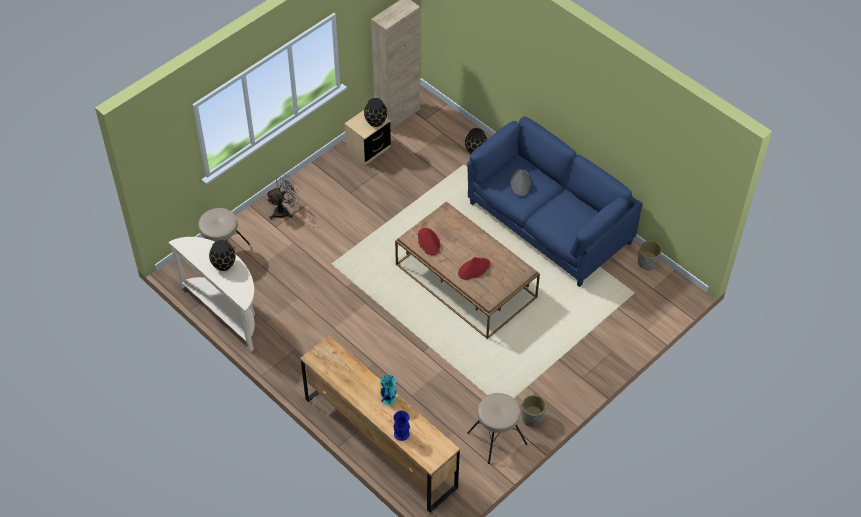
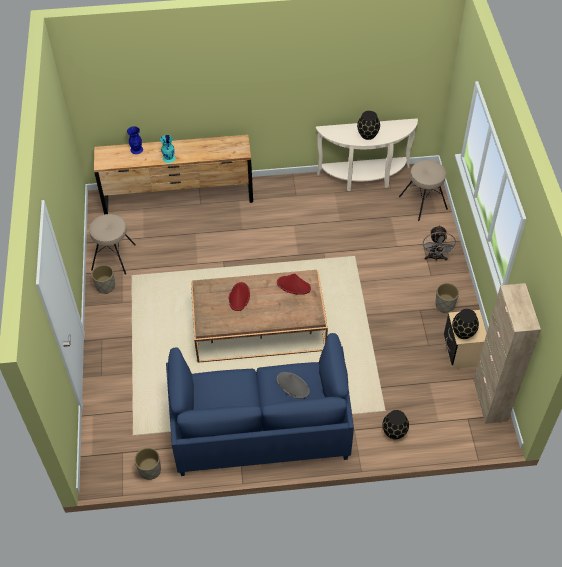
camera: 130 degrees right, 0 degrees up
none -> grey planter [435,283,459,312]

